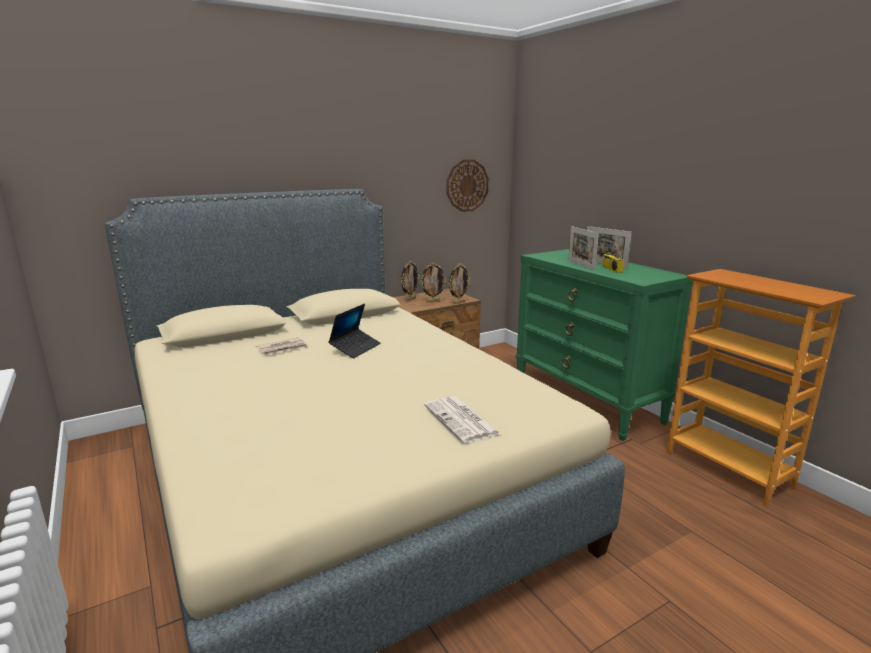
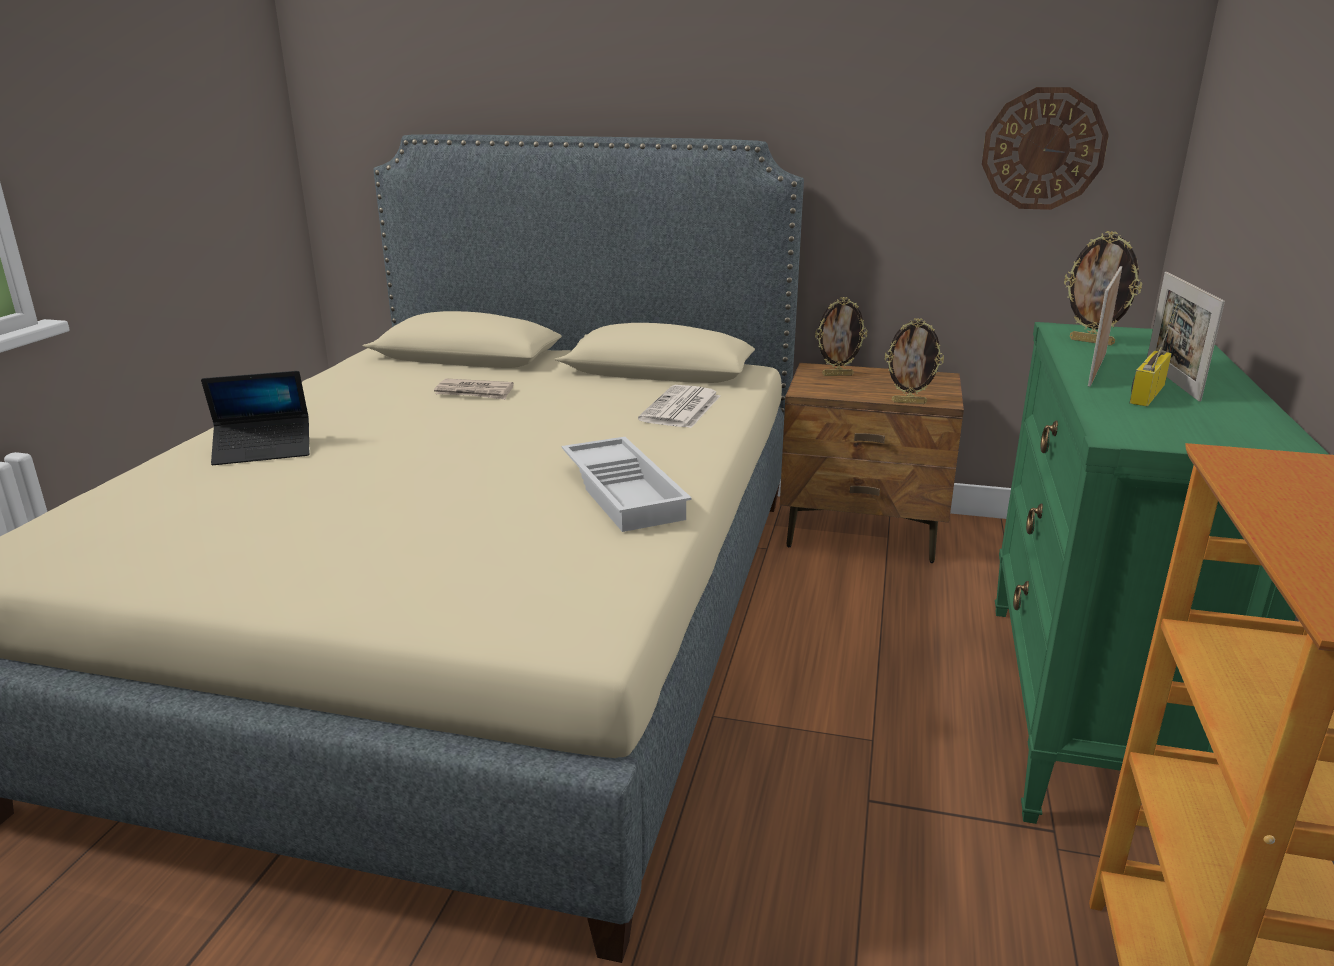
camera: 45 degrees right, 5 degrees up
laptop [328,304,381,358] -> laptop moved to [201,371,309,465]
picture frame [420,263,446,302] -> picture frame moved to [1064,231,1142,346]
newspaper [424,396,501,443] -> newspaper moved to [638,385,720,428]
none -> white tray [562,437,692,532]

